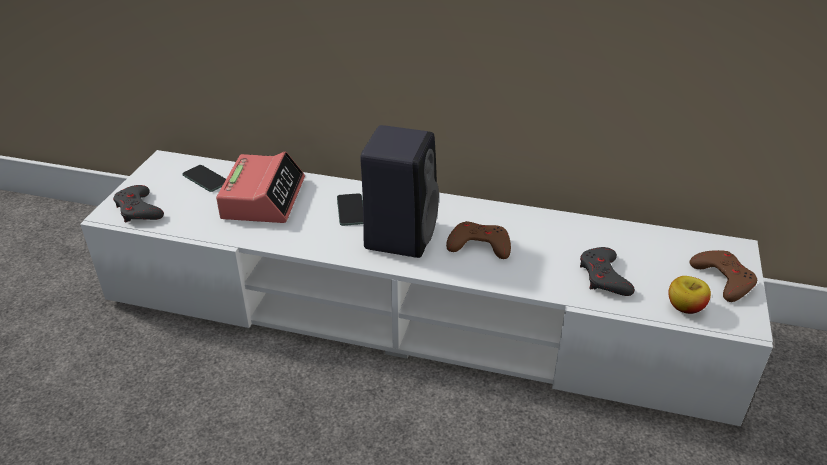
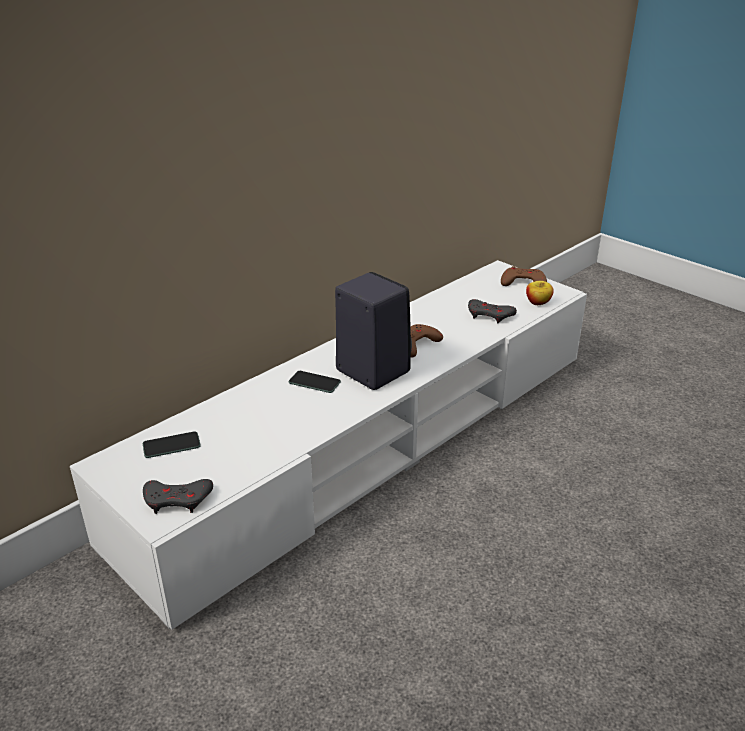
camera: 60 degrees left, 5 degrees down
alarm clock [216,151,305,223] -> none

